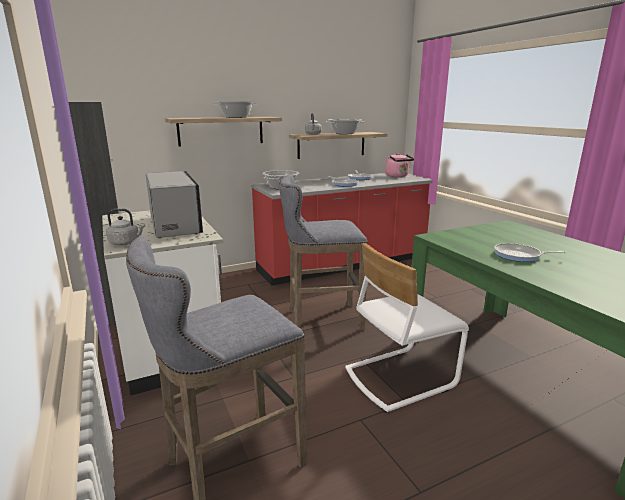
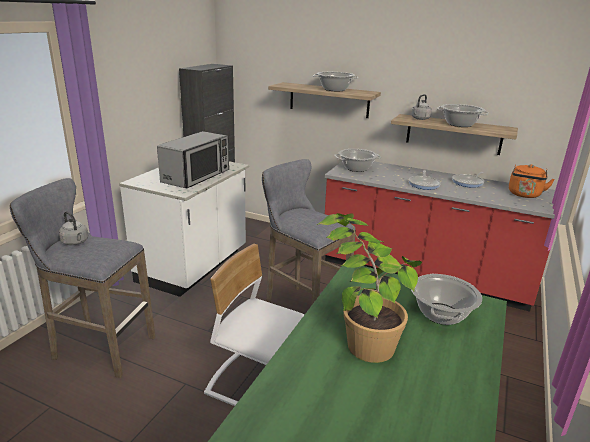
camera: 50 degrees right, 5 degrees up
grey kettle [106,209,145,245] -> grey kettle moved to [59,211,88,245]
pink kettle [385,153,414,177] -> orange kettle [509,164,555,198]
frying pan [494,243,566,262] -> potted plant [317,213,422,363]
none -> cooking pot [411,274,482,325]

